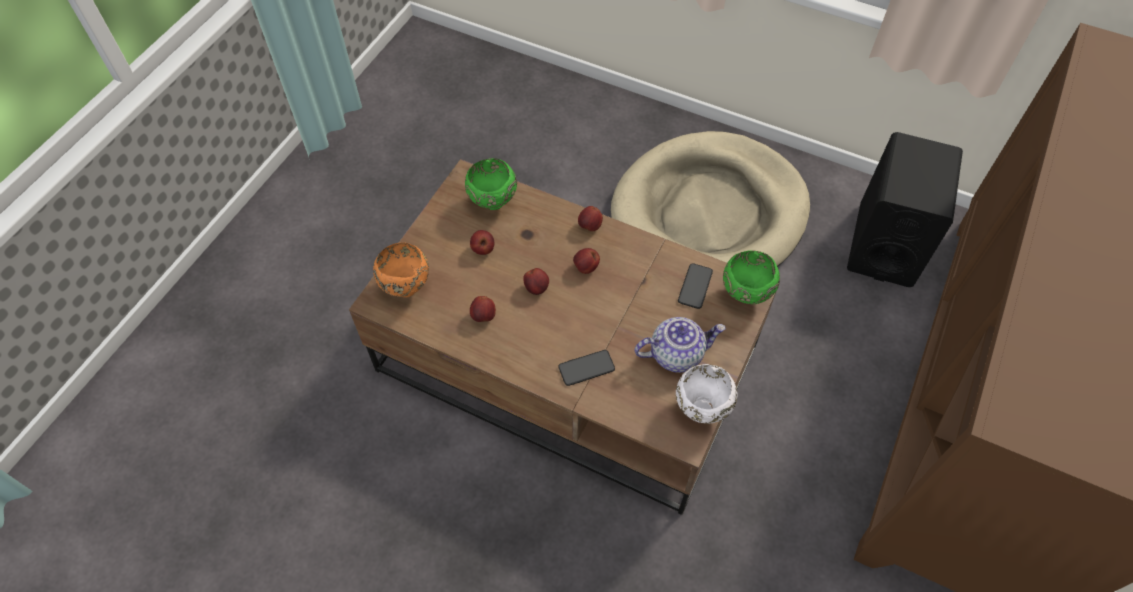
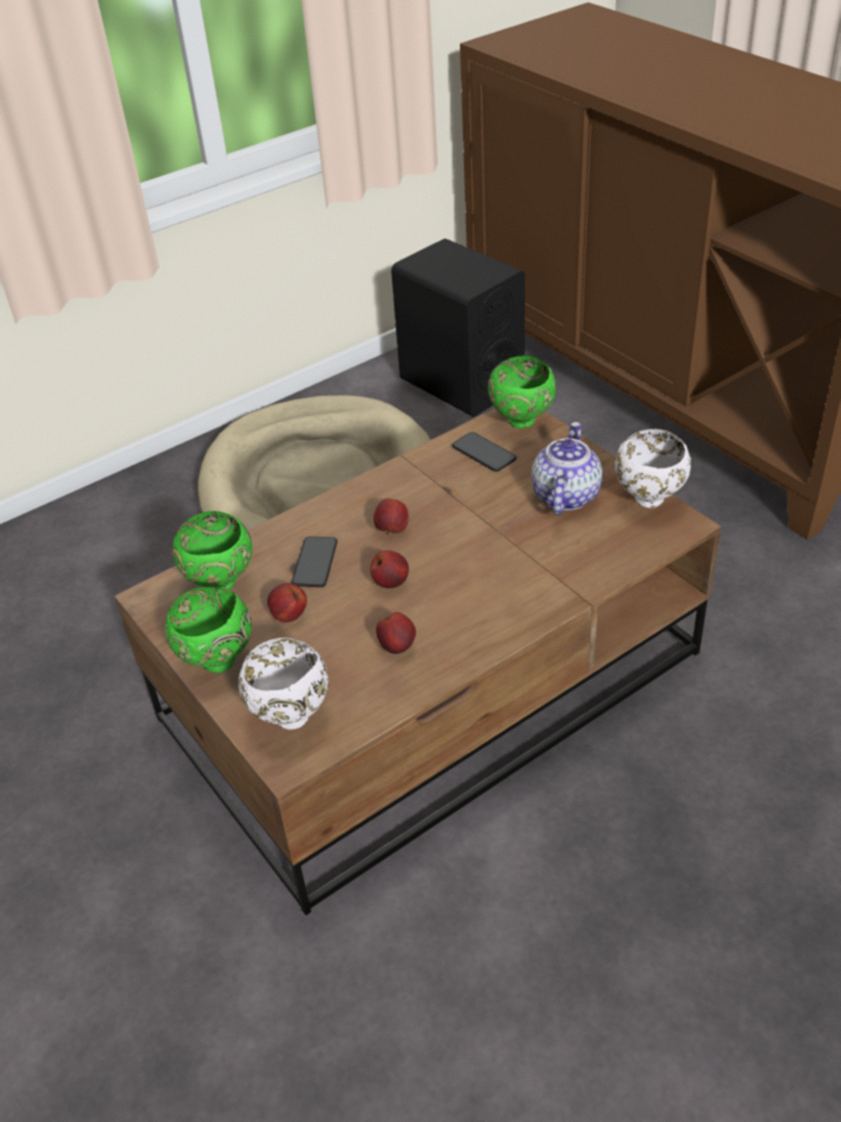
camera: 60 degrees left, 15 degrees down
orange bowl [373,243,429,297] -> white bowl [238,638,329,730]
phone [558,350,615,386] -> phone moved to [292,536,337,587]
apple [578,206,603,231] -> none
none -> green bowl [165,587,252,673]

